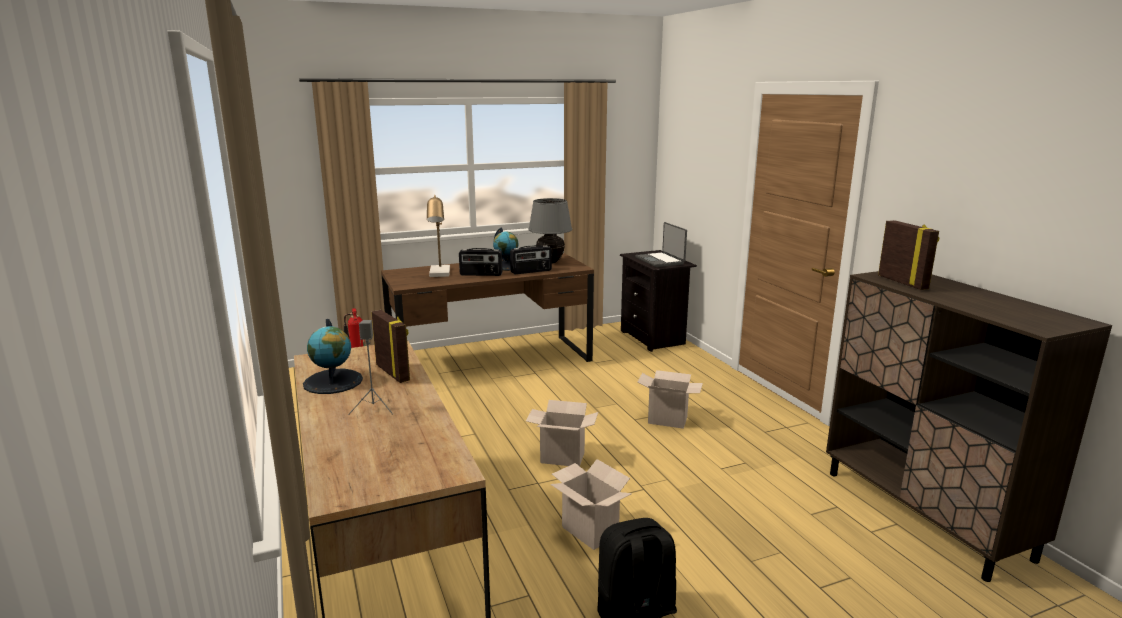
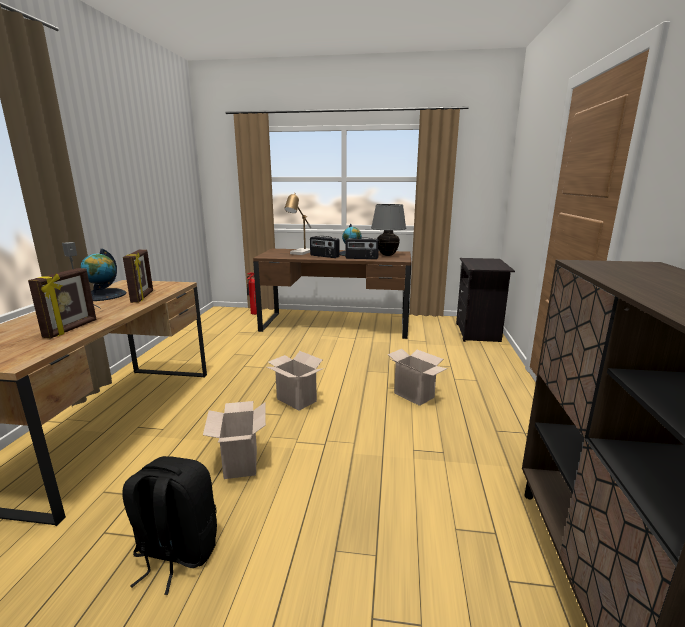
camera: 30 degrees right, 0 degrees up
laptop [635,222,687,267] -> none
picture frame [878,220,939,290] -> picture frame moved to [28,268,97,338]

